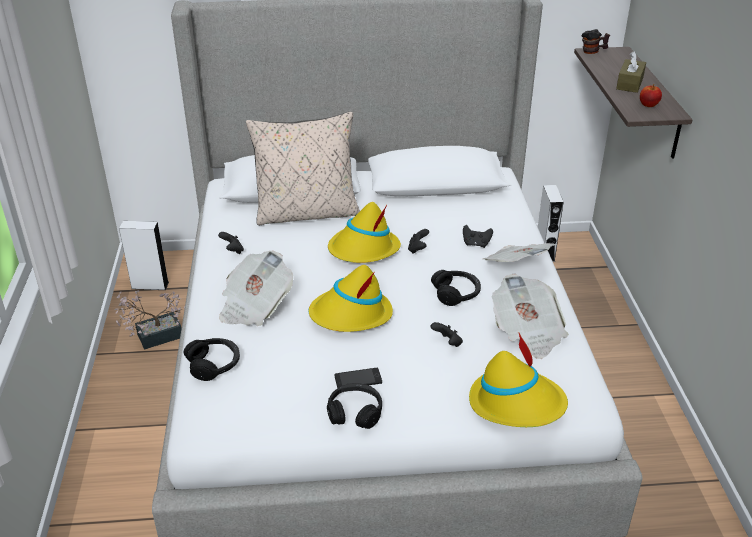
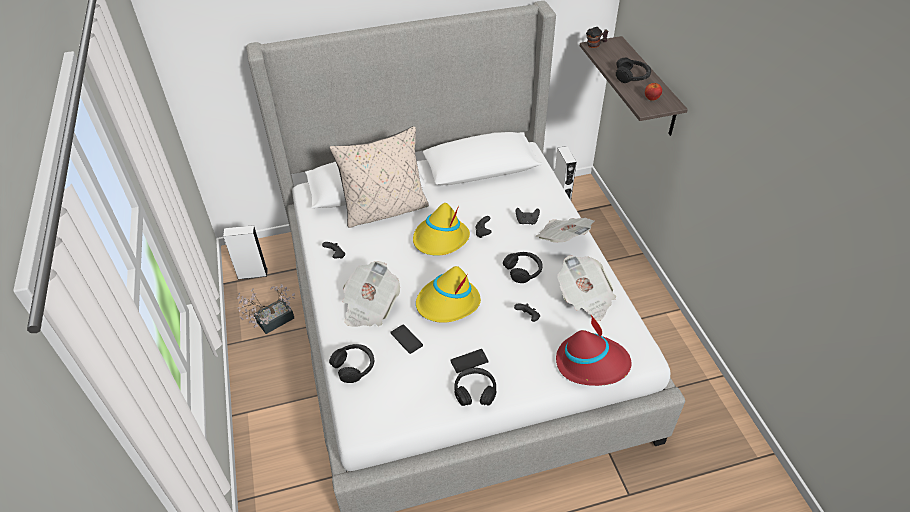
camera: 10 degrees left, 10 degrees up
yellow hat [469,332,568,427] -> red hat [556,315,632,386]
brown tissue box [616,51,646,93] -> black headphones [616,57,651,83]
none -> phone [390,324,423,354]

